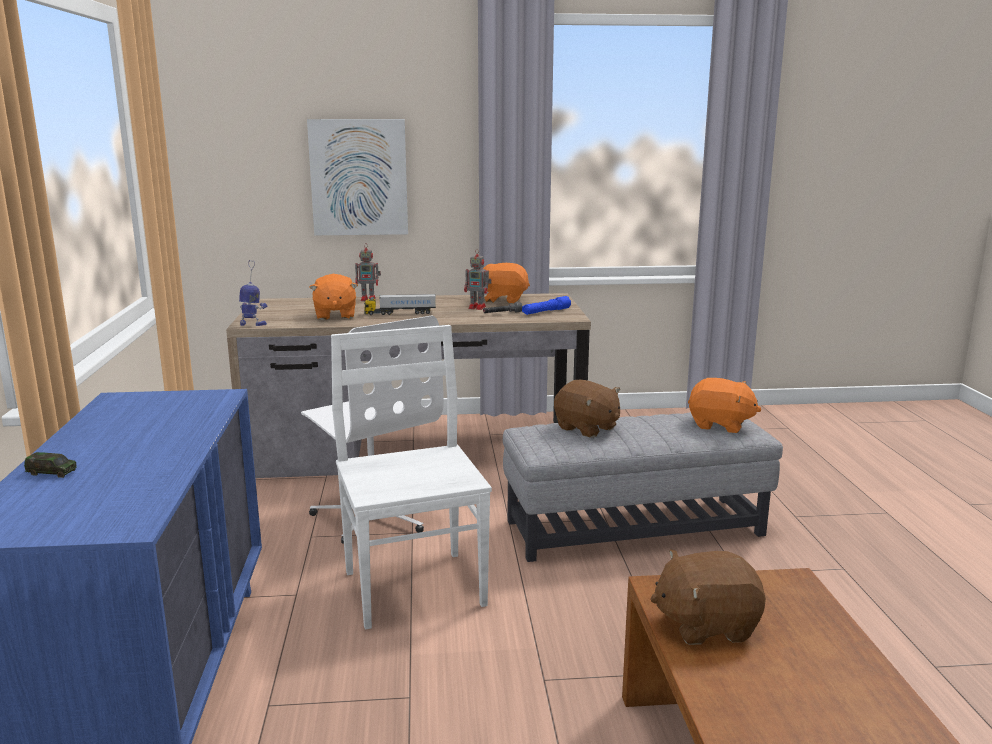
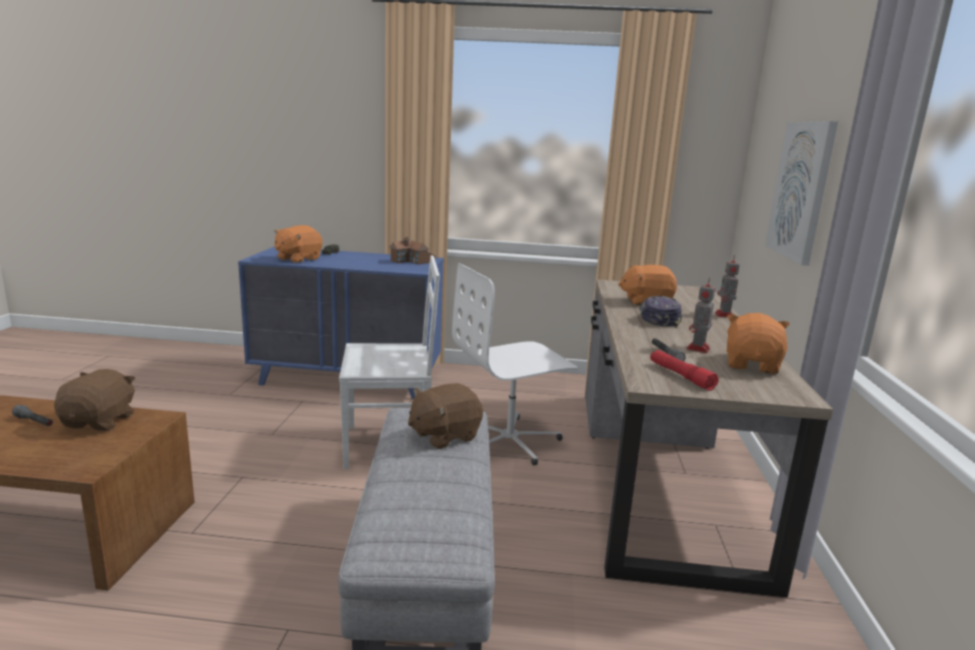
camera: 100 degrees right, 0 degrees up
toy robot [239,260,267,326] -> none
toy truck [364,294,436,315] -> cap [639,296,682,328]
blue flashlight [522,296,571,315] -> red flashlight [650,350,719,391]
orange plush toy [688,378,761,433] -> orange plush toy moved to [274,225,322,263]
none -> grey flashlight [12,405,53,426]
none -> toy house [390,237,436,265]

